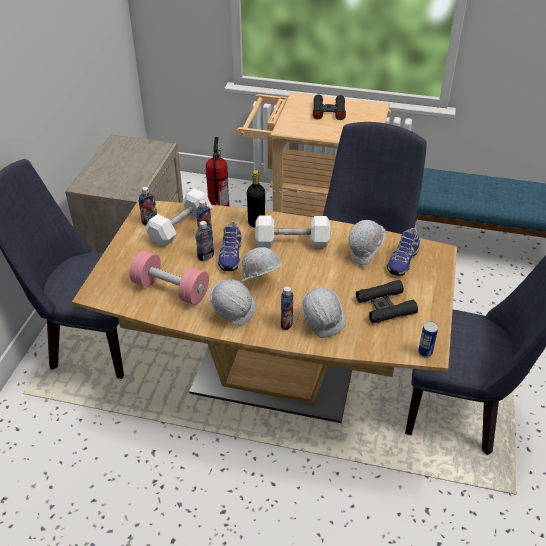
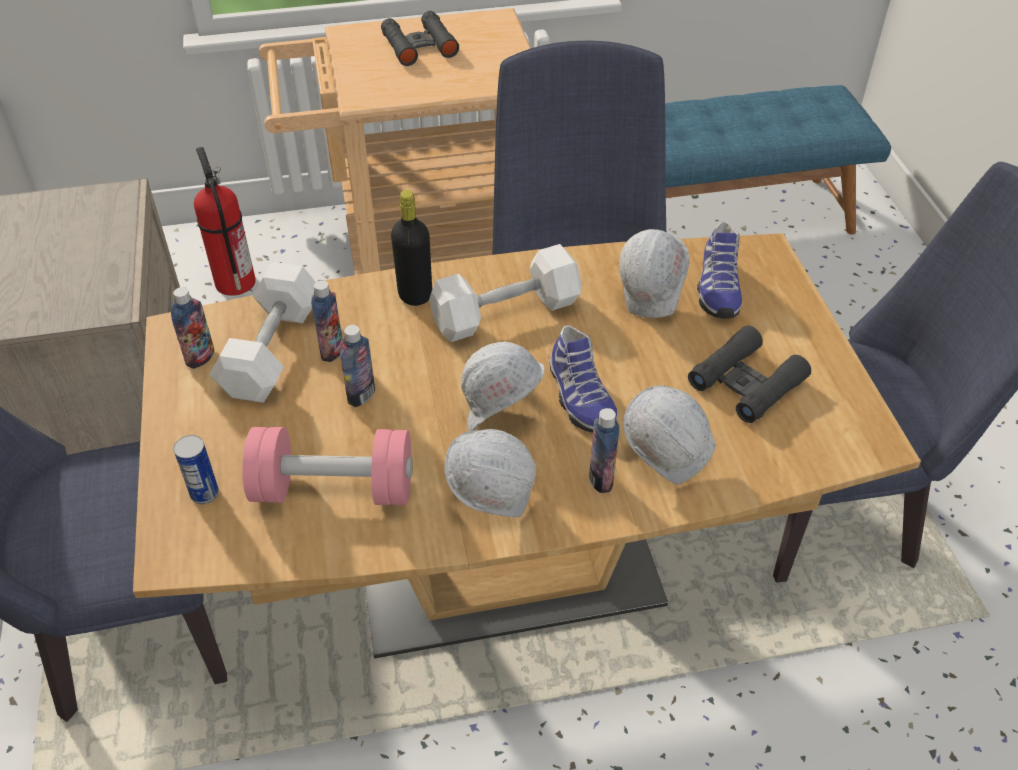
camera: 25 degrees left, 5 degrees up
shoe [218,221,241,271] -> shoe moved to [550,325,617,433]
can [418,321,438,358] -> can moved to [174,435,219,504]

